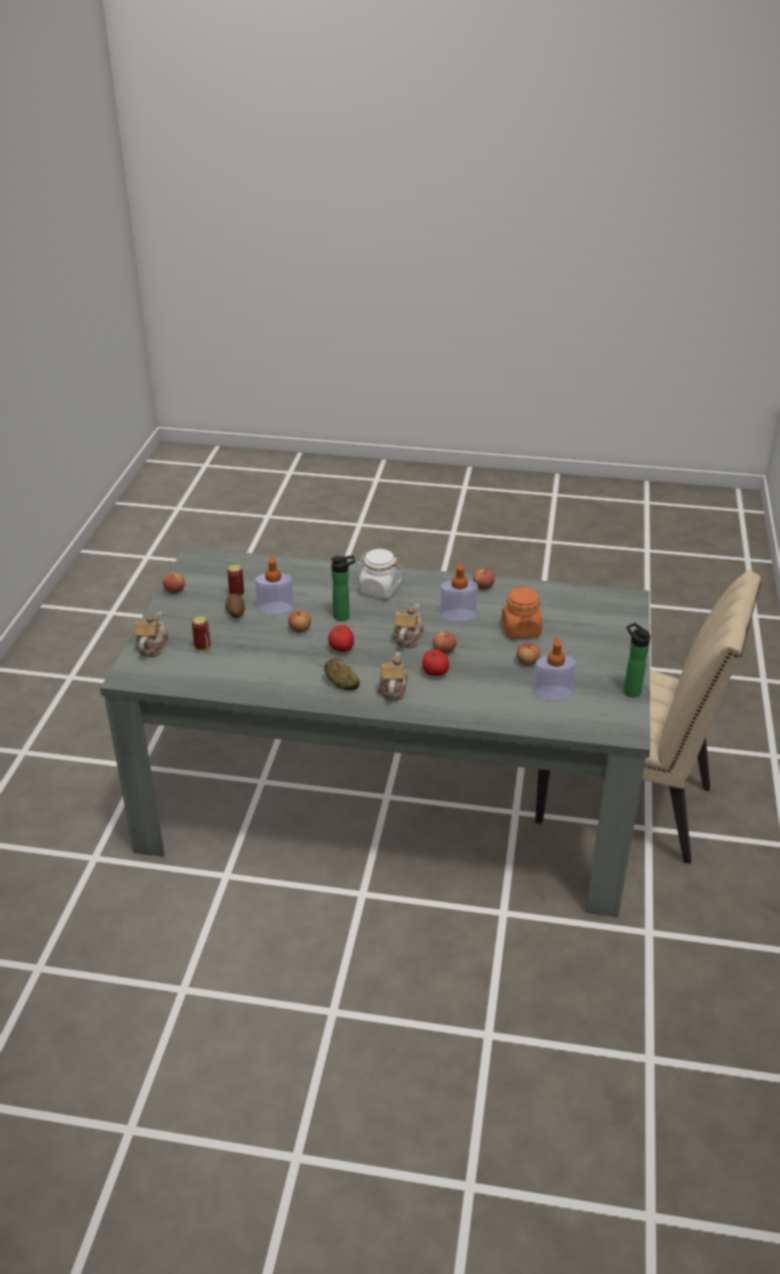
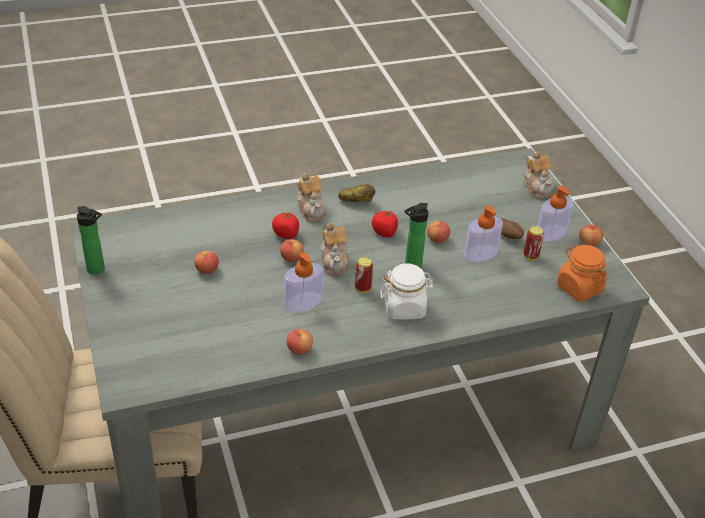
camera: 150 degrees right, 5 degrees up
can [192,616,211,651] -> can moved to [355,257,373,293]
orange jar [501,586,542,639] -> orange jar moved to [557,244,607,302]
soap dispenser [533,637,576,701] -> soap dispenser moved to [537,186,574,241]

